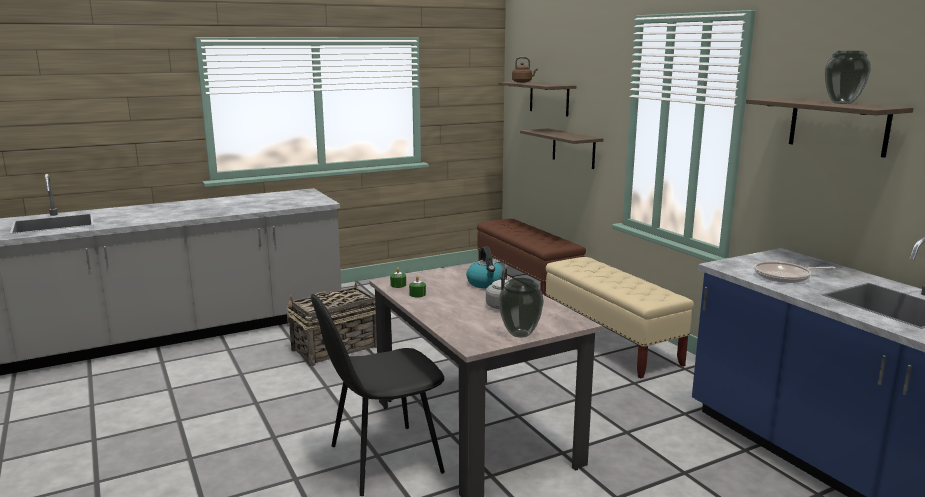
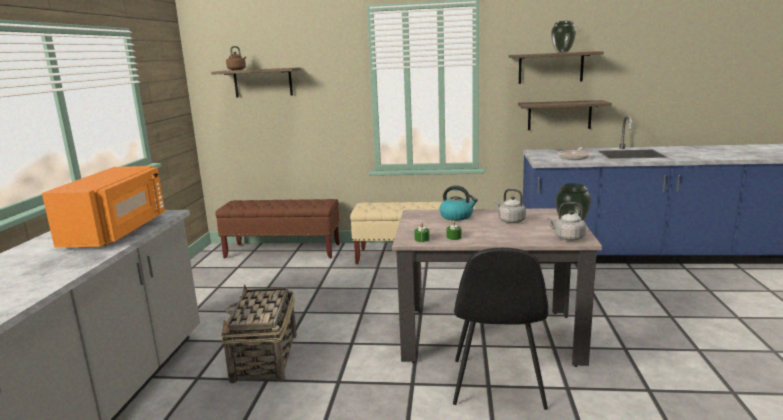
camera: 55 degrees left, 0 degrees up
shelf [520,128,604,169] -> shelf moved to [518,100,612,130]
none -> orange microwave [42,166,165,247]
none -> grey kettle [547,202,586,240]

